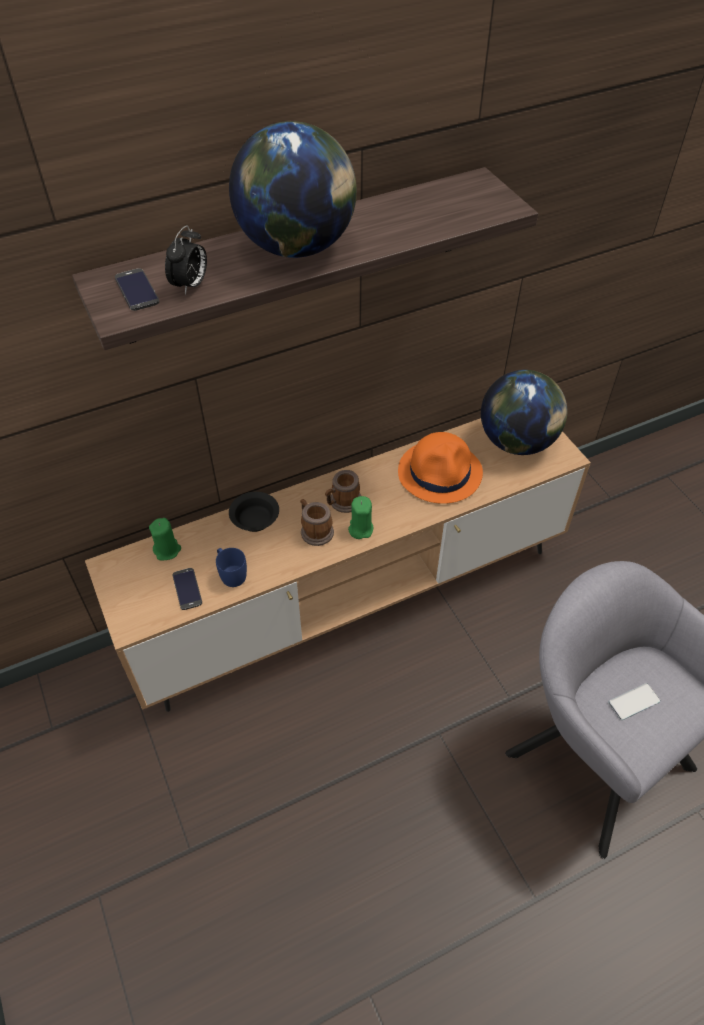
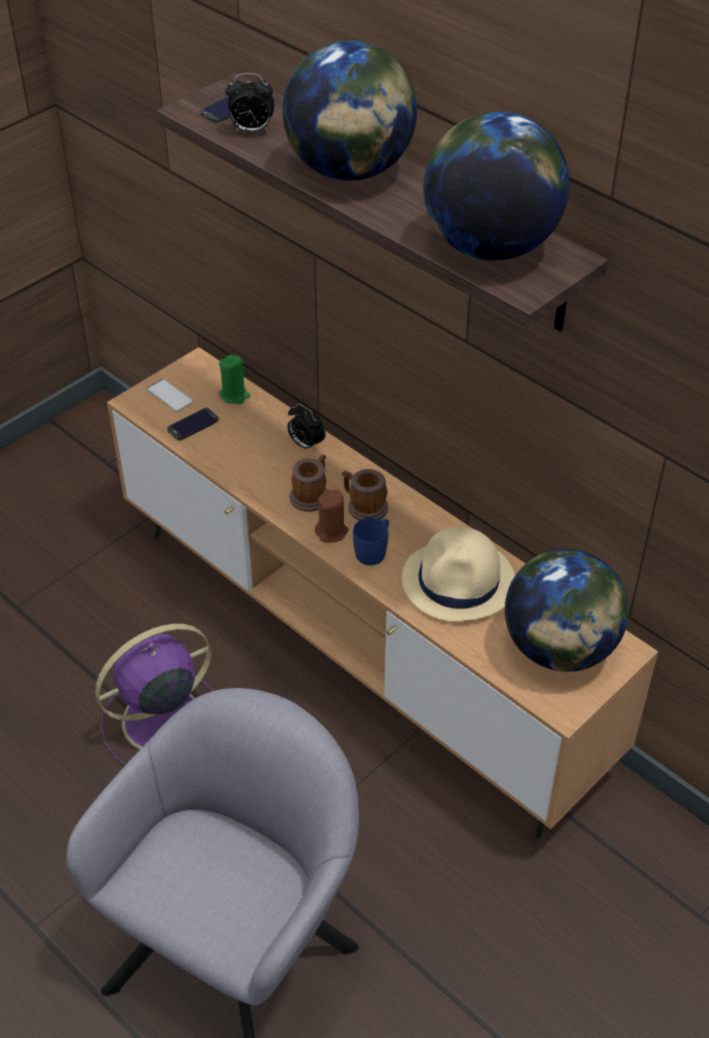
camera: 70 degrees right, 5 degrees down
blue mug [216,548,247,587] -> blue mug moved to [353,517,389,565]
black bowl [229,492,279,532] -> alarm clock [287,404,326,451]
green candle [348,496,373,539] -> brown candle [315,489,349,543]
orange hat [398,432,483,504] -> beige hat [402,527,515,622]
phone [608,683,661,720] -> phone moved to [147,379,194,412]
none -> purple fan [95,624,213,765]
none -> globe [424,111,569,261]

